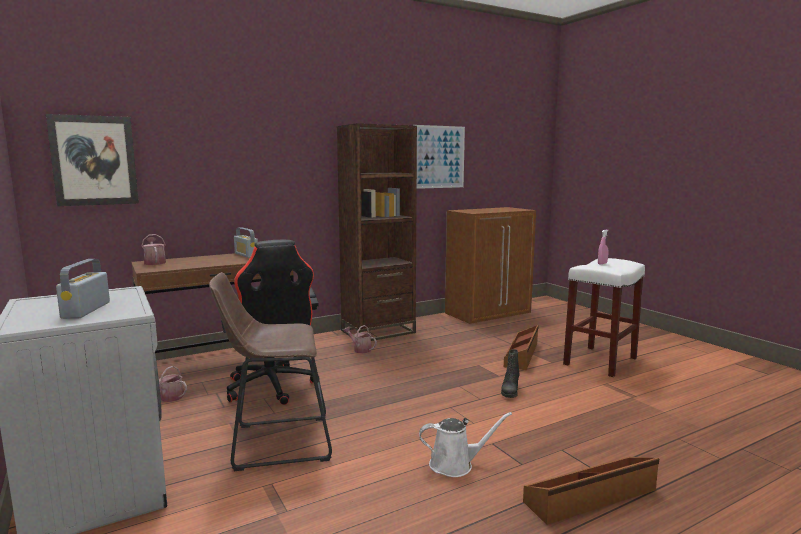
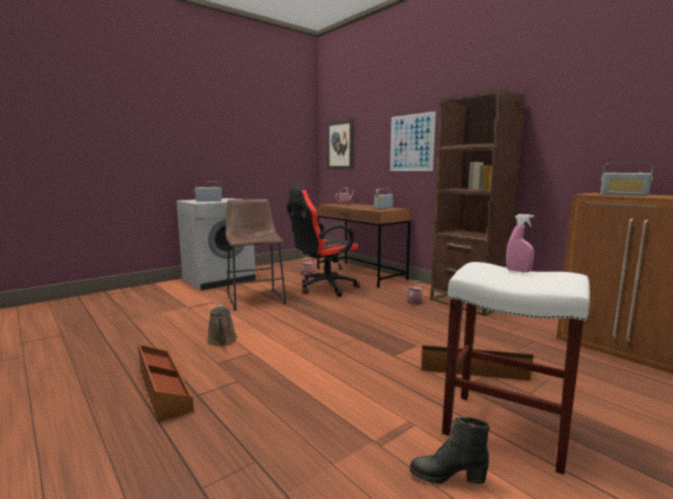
camera: 80 degrees right, 0 degrees up
picture [413,125,465,189] -> picture moved to [390,111,436,171]
white watering can [419,412,512,477] -> brown watering can [207,305,237,346]
black boot [501,349,519,398] -> black boot moved to [410,417,490,484]
none -> radio [600,163,653,196]

